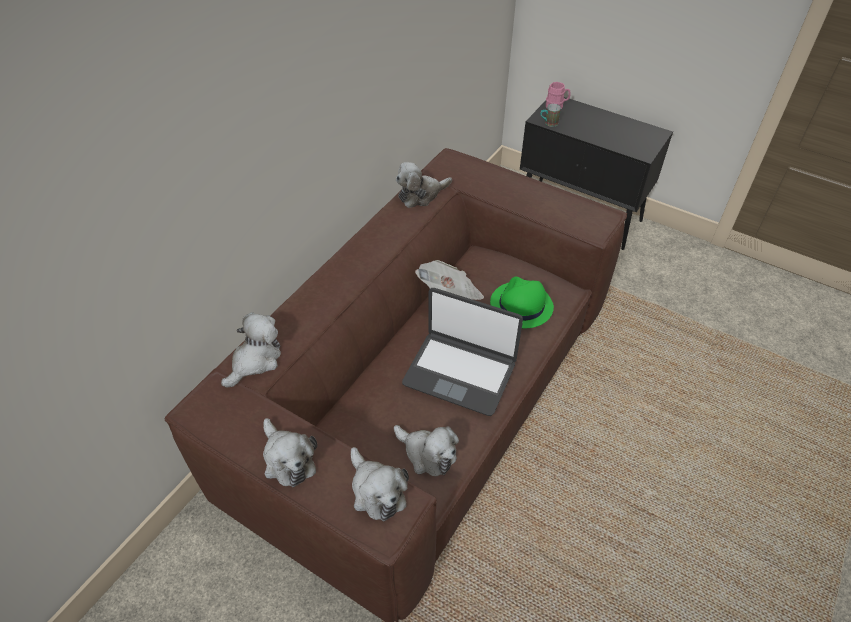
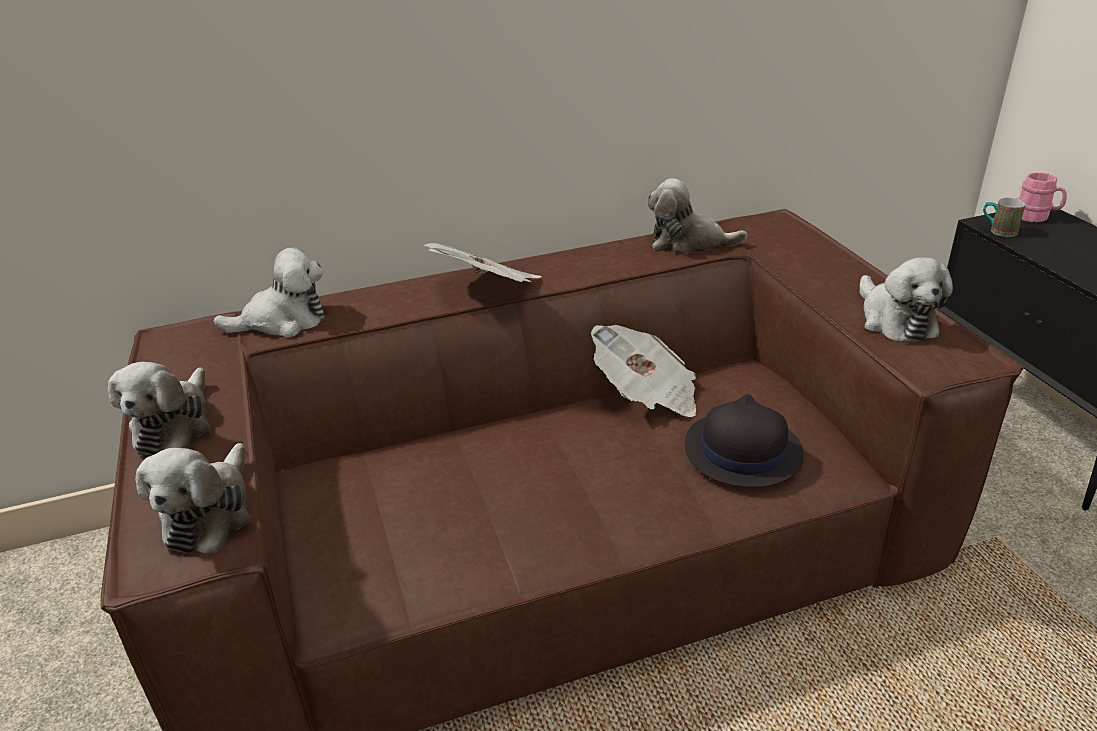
camera: 40 degrees right, 15 degrees down
plush toy [394,425,459,477] -> plush toy moved to [859,257,953,343]
laptop [402,288,523,416] -> none
green hat [490,277,554,328] -> black hat [684,394,803,487]
none -> newspaper [424,243,541,282]

